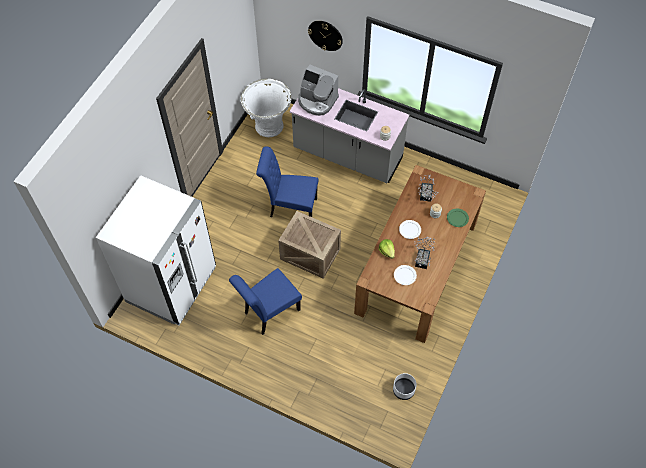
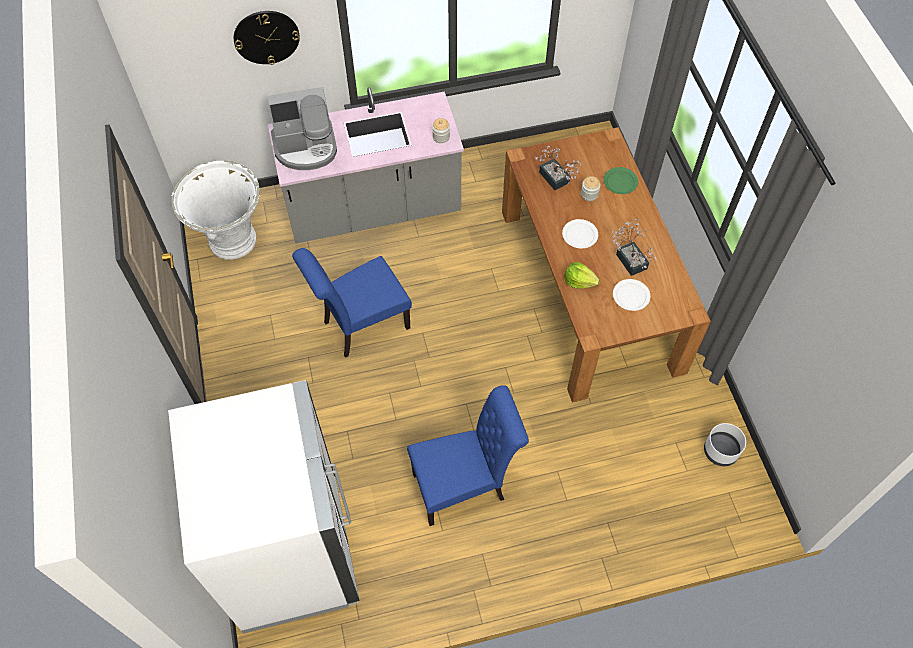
camera: 40 degrees left, 0 degrees up
blue chair [229,268,302,335] -> blue chair turned 120 degrees counterclockwise [407,385,529,526]
crate [278,211,341,279] -> none

